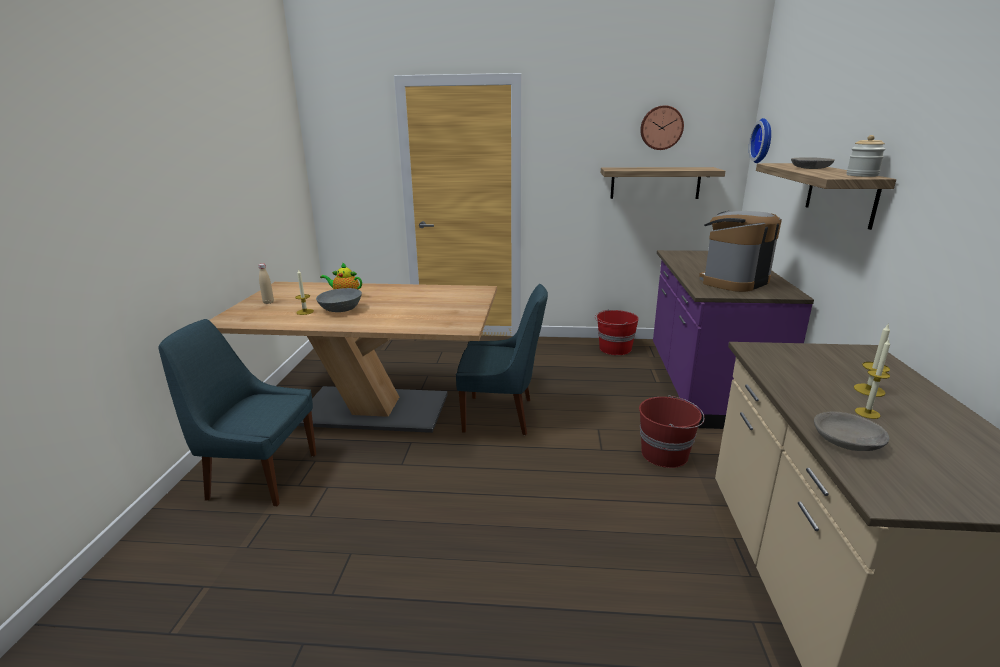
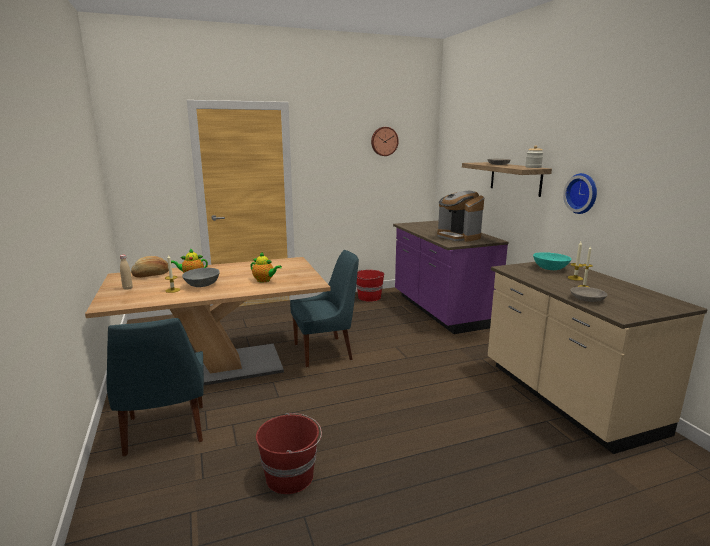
camera: 25 degrees left, 5 degrees down
blue chair [158,319,316,506] -> blue chair turned 90 degrees counterclockwise [107,318,204,456]
shelf [601,167,725,199] -> none
red bucket [639,395,705,468] -> red bucket moved to [256,413,322,494]
coffee machine [699,211,782,292] -> coffee machine turned 60 degrees counterclockwise [437,191,484,242]
wall clock [749,118,771,163] -> wall clock moved to [563,173,597,214]
none -> bread [131,256,169,278]
none -> teapot [250,252,282,282]
none -> turquoise bowl [533,252,571,270]

